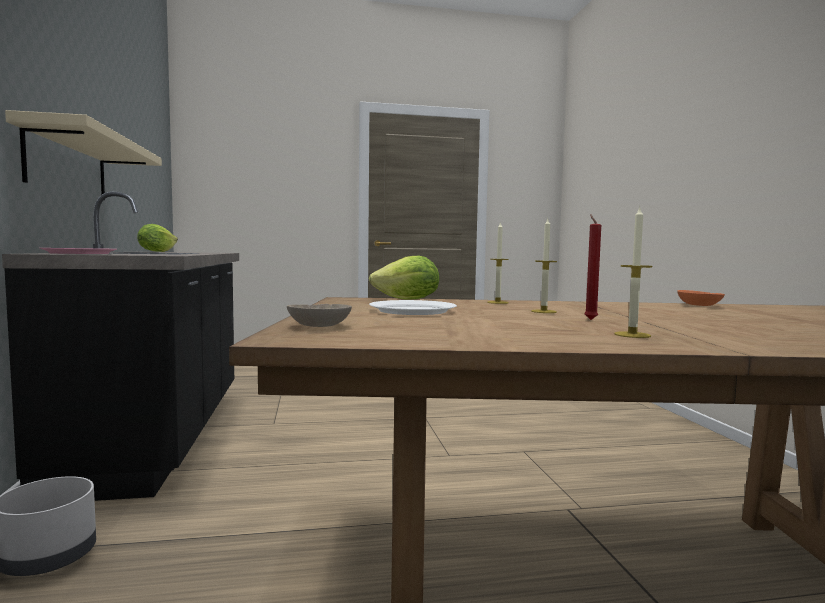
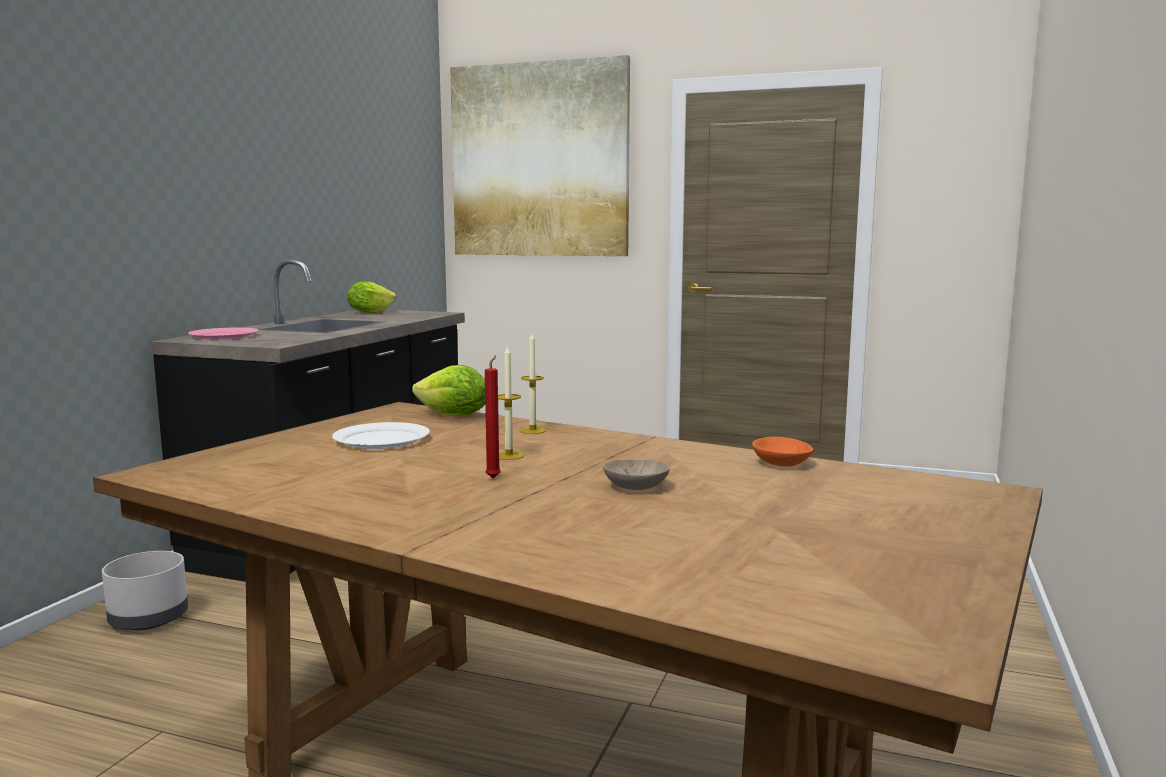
camera: 30 degrees right, 5 degrees up
beige shelf [5,110,162,194] -> none
beige bowl [287,304,352,327] -> beige bowl moved to [603,459,670,490]
candle [614,208,652,338] -> none
none -> picture [450,55,630,256]

